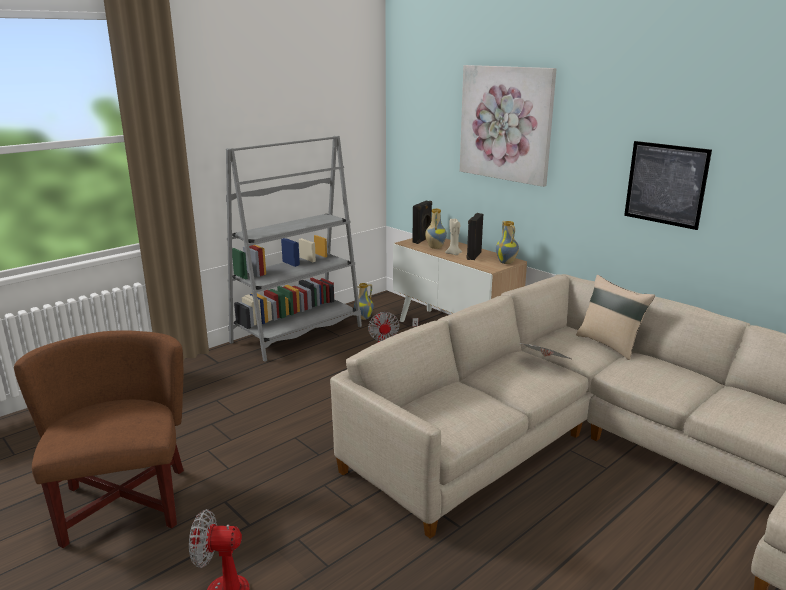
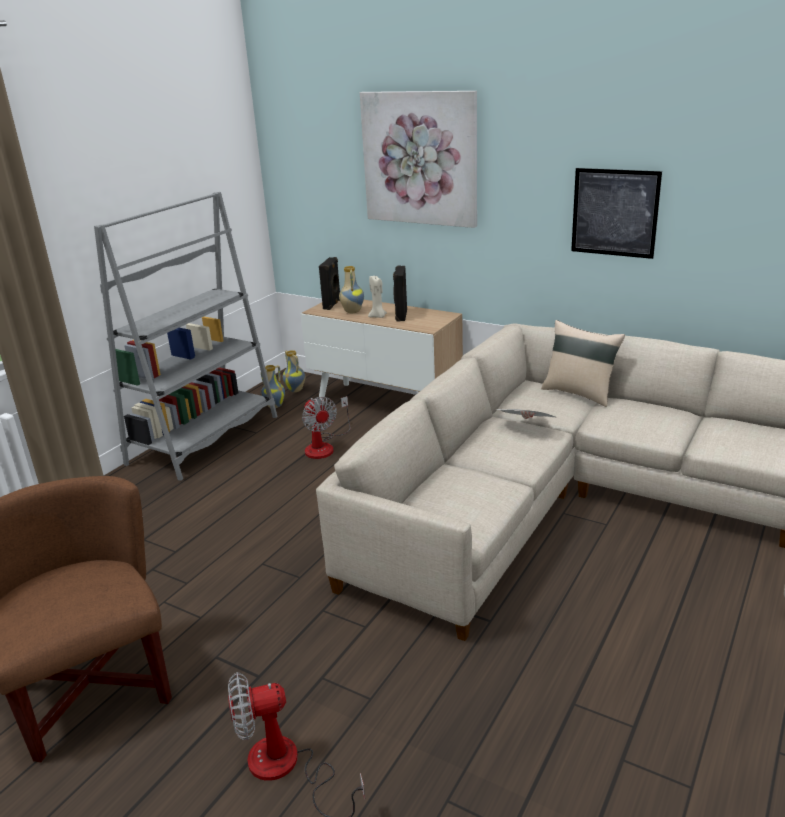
camera: 15 degrees left, 5 degrees up
vase [496,221,519,264] -> vase moved to [283,350,305,392]

